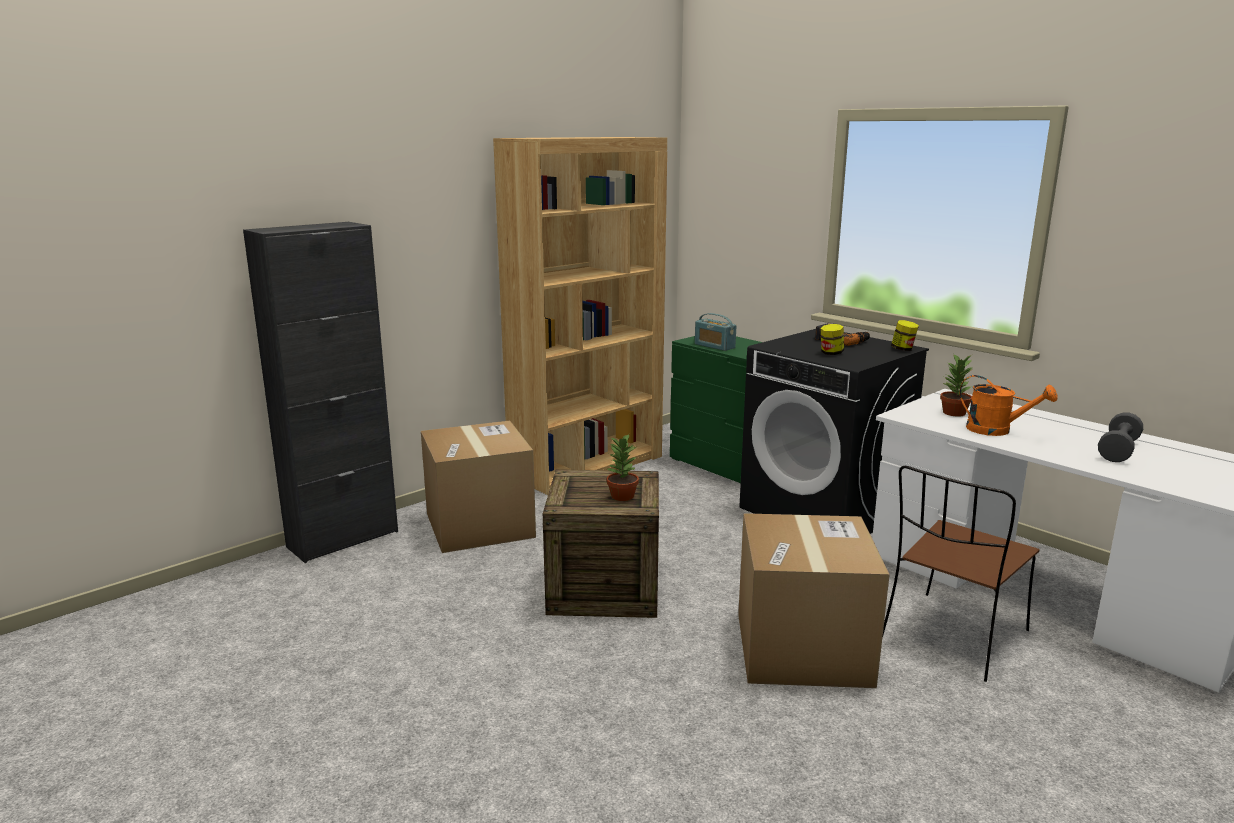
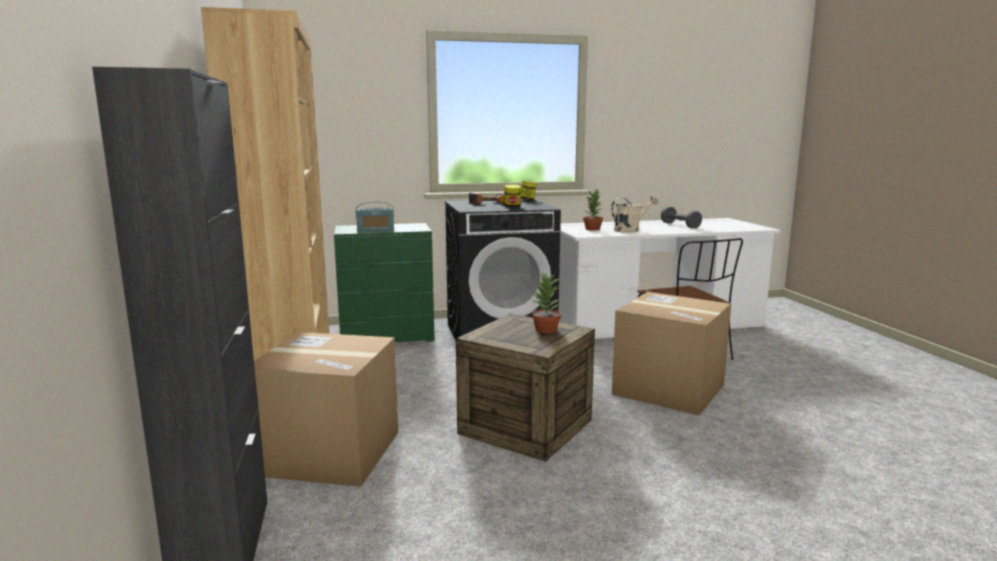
camera: 60 degrees left, 5 degrees down
orange watering can [960,375,1058,436] -> beige watering can [611,195,658,233]

